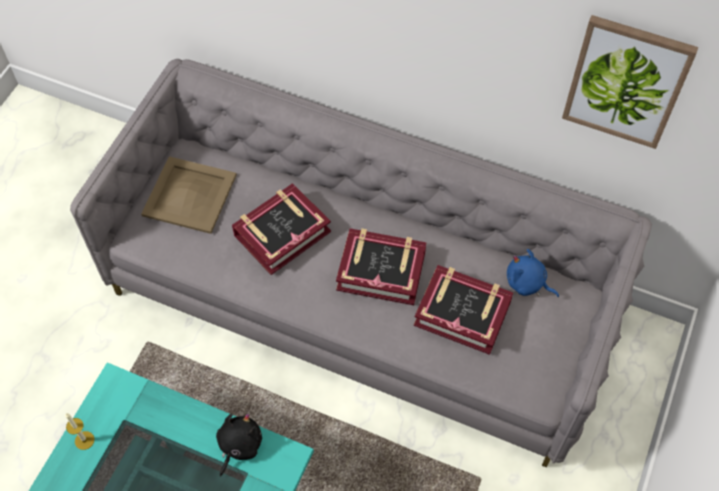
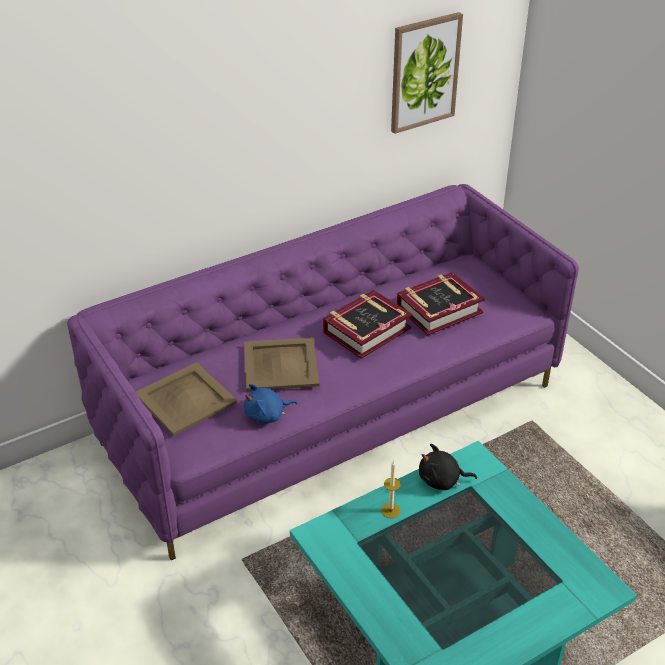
camera: 55 degrees left, 20 degrees down
candle [65,413,95,450] -> candle moved to [381,461,401,518]
grey sofa [70,59,652,467] -> purple sofa [67,184,579,560]
black plush toy [216,413,262,476] -> black plush toy turned 60 degrees counterclockwise [419,444,477,490]
book [232,183,331,275] -> beige tray [244,337,319,391]
blue plush toy [507,249,559,297] -> blue plush toy moved to [244,384,298,423]

